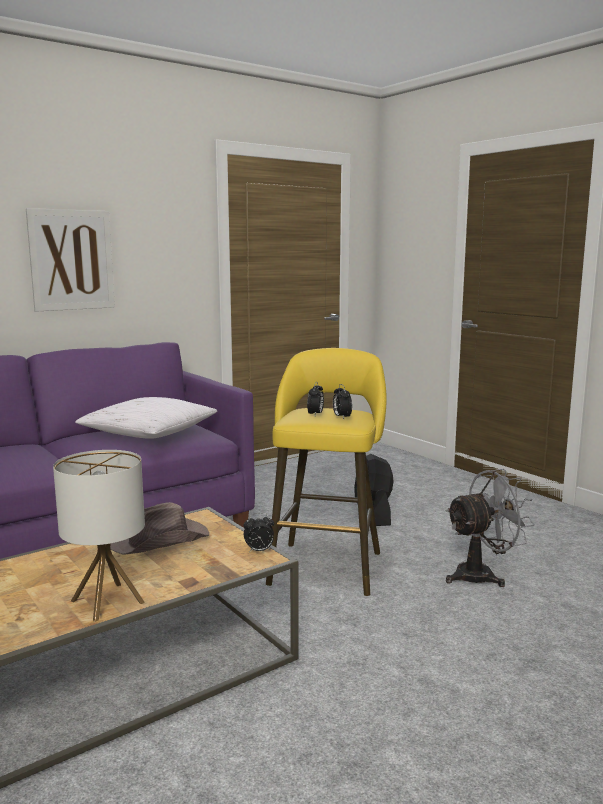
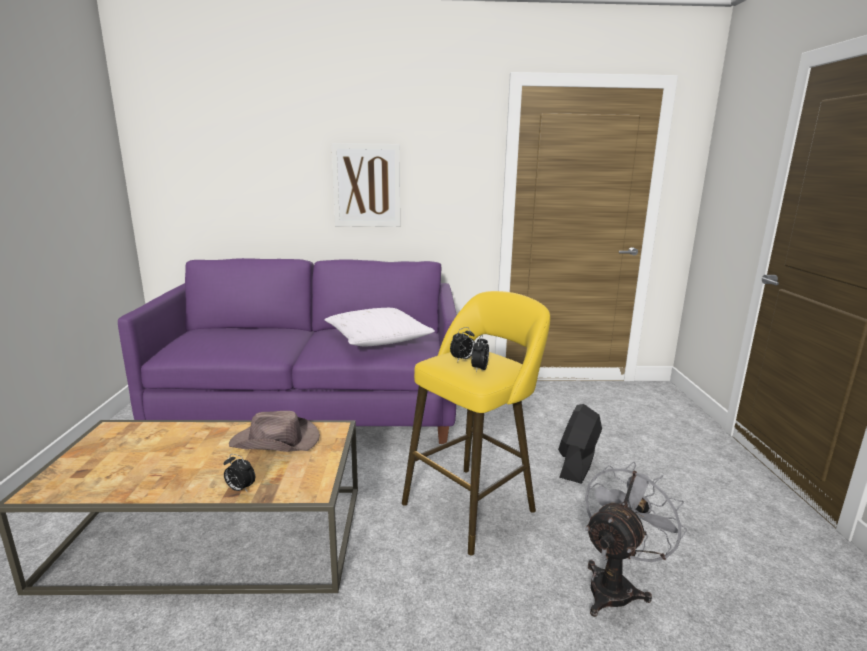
camera: 35 degrees right, 5 degrees up
table lamp [53,450,145,622] -> none
alarm clock [243,513,274,553] -> alarm clock moved to [224,454,255,493]
grey fan [446,469,535,587] -> grey fan turned 60 degrees counterclockwise [585,461,687,617]

